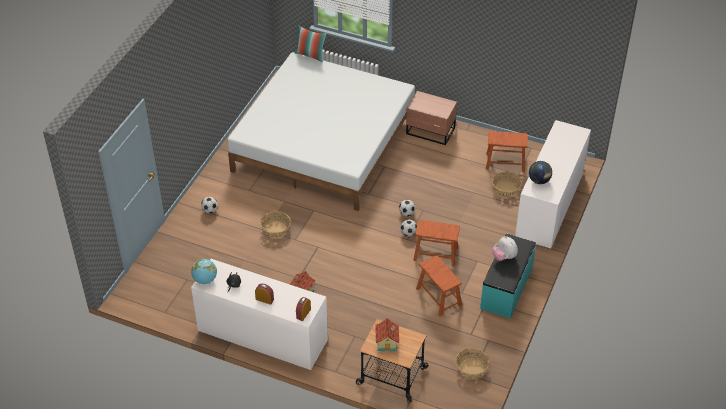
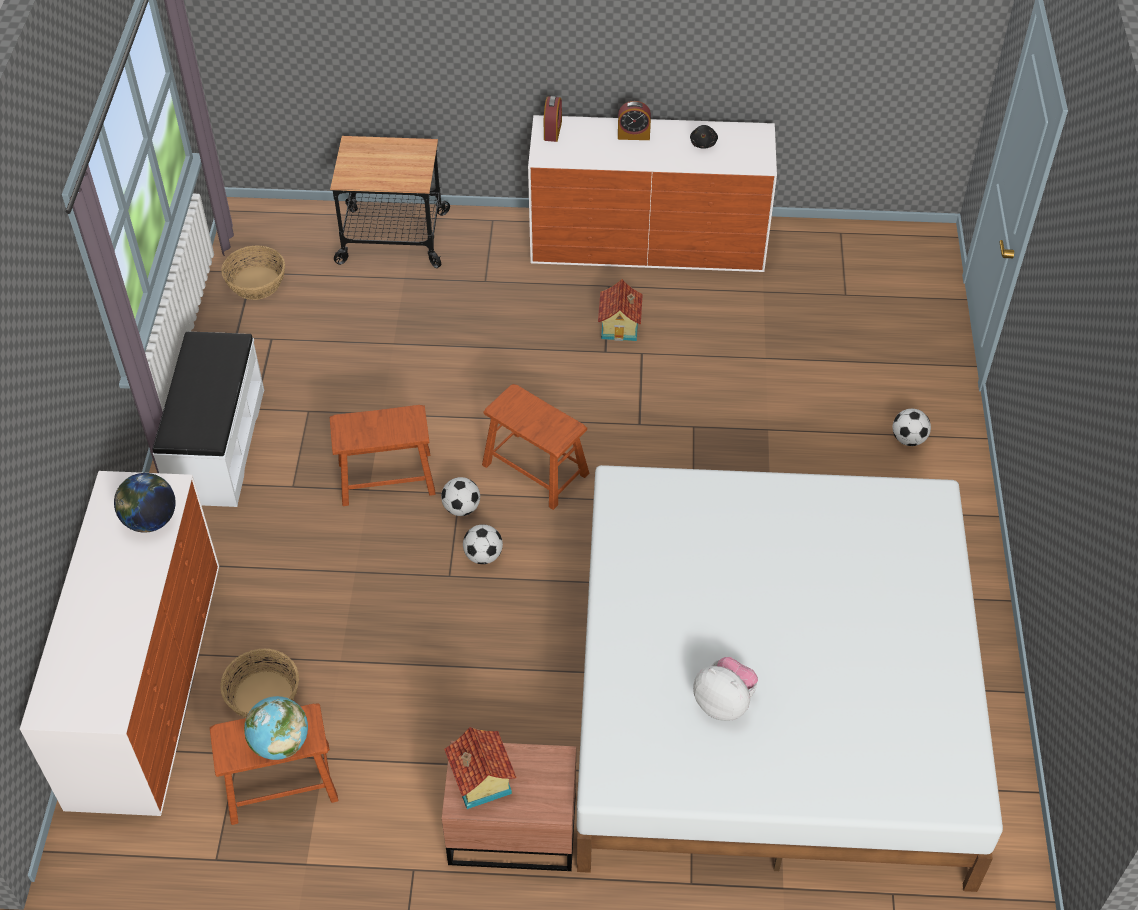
camera: 160 degrees right, 5 degrees up
globe [191,259,217,284] -> globe moved to [244,696,308,760]
basket [260,211,291,238] -> none
pillow [295,25,327,62] -> none
toy house [375,318,399,351] -> toy house moved to [444,727,516,809]
brown stool [416,256,462,316] -> brown stool moved to [482,384,589,510]
turquoise bench [480,233,536,319] -> white bench [153,331,264,507]
plush toy [492,236,518,261] -> plush toy moved to [693,657,758,721]

